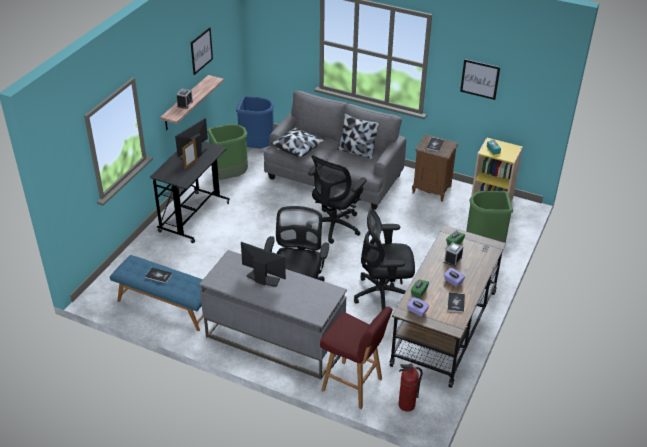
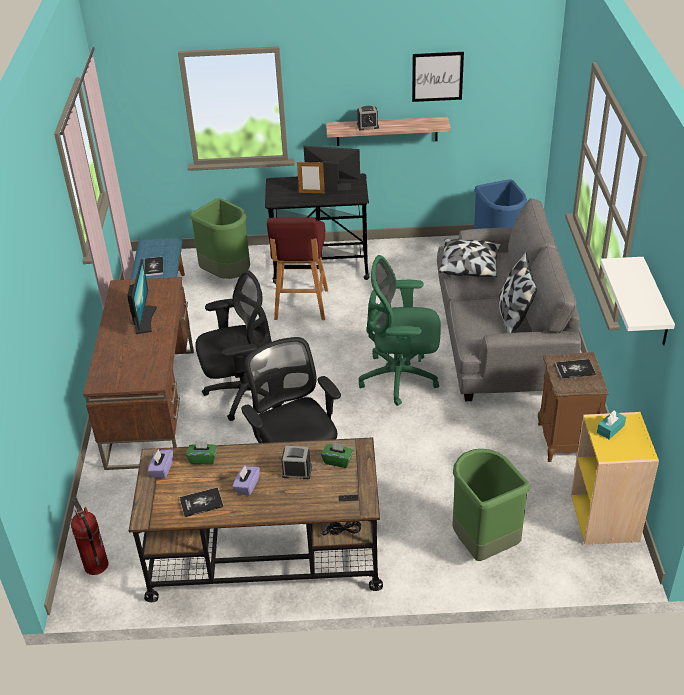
camera: 65 degrees right, 0 degrees up
grey desk [199,250,347,380] -> brown desk [83,277,194,470]
green trash can [207,124,248,180] -> green trash can moved to [190,198,250,279]
black office chair [308,155,367,244] -> green office chair [359,255,441,406]
red stool [320,307,393,409] -> red stool moved to [267,218,328,320]
picture [460,59,500,100] -> white shelf [600,257,675,345]

